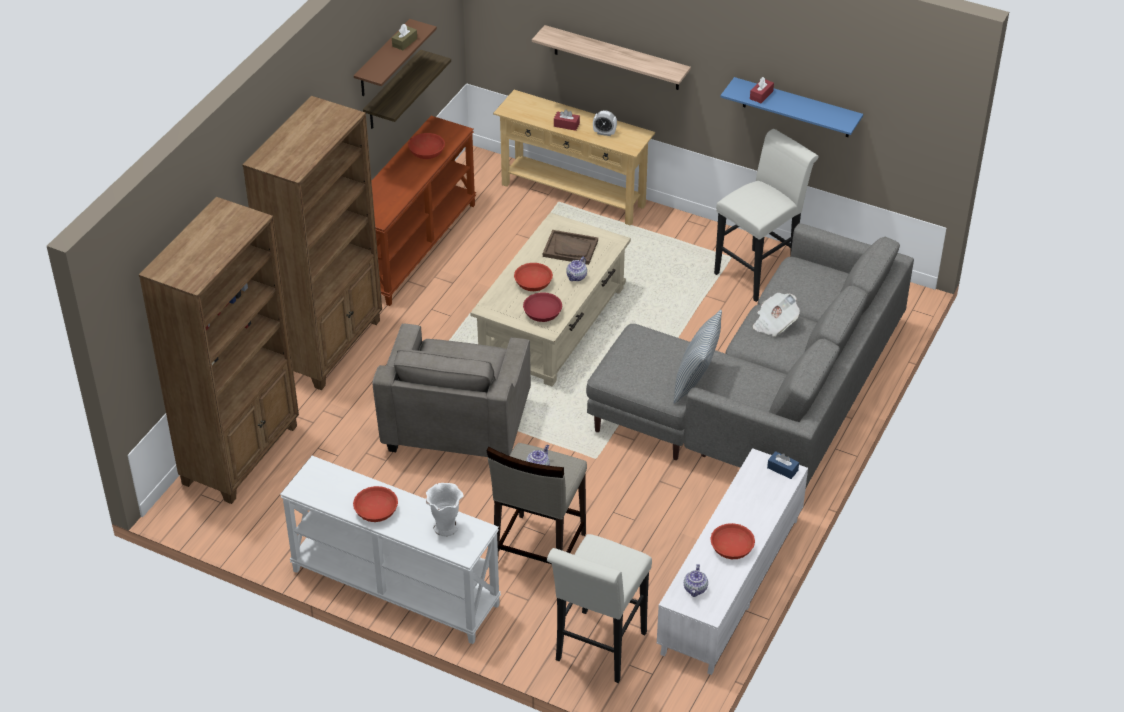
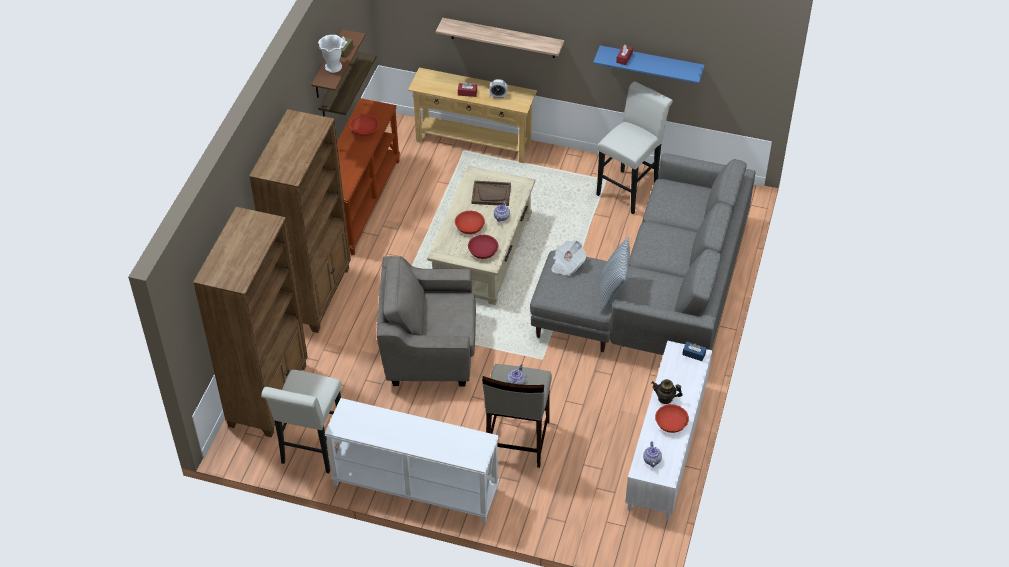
camera: 10 degrees left, 5 degrees up
red bowl [353,486,398,522] -> none
grey armchair [372,323,531,457] -> grey armchair turned 90 degrees clockwise [377,256,476,386]
white vase [426,483,464,536] -> white vase moved to [318,35,344,73]
white stool [547,534,652,683] -> white stool moved to [261,370,341,473]
newspaper [753,293,800,337] -> newspaper moved to [551,240,586,276]
none -> teapot [652,379,683,404]

